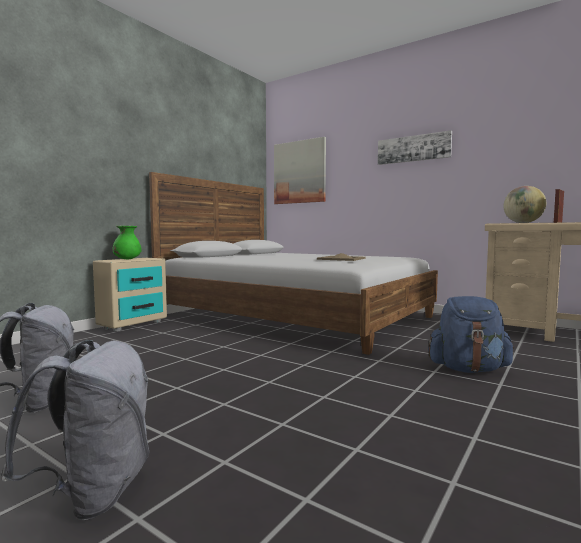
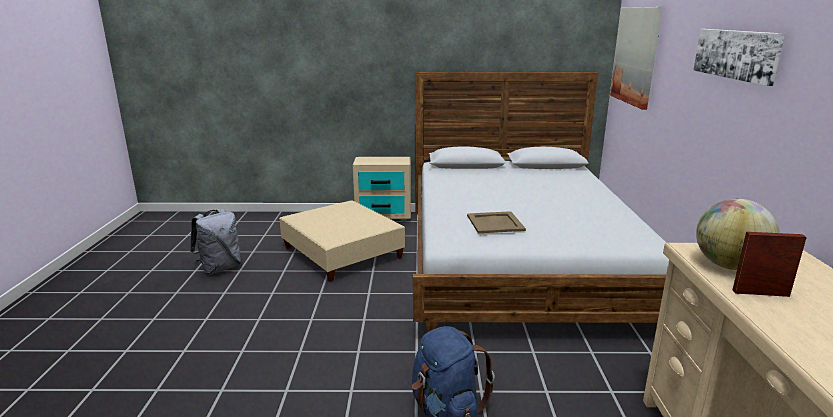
camera: 55 degrees right, 15 degrees up
grey backpack [0,340,149,520] -> none
green vase [112,226,142,259] -> none
none -> beige ottoman [279,201,405,282]

